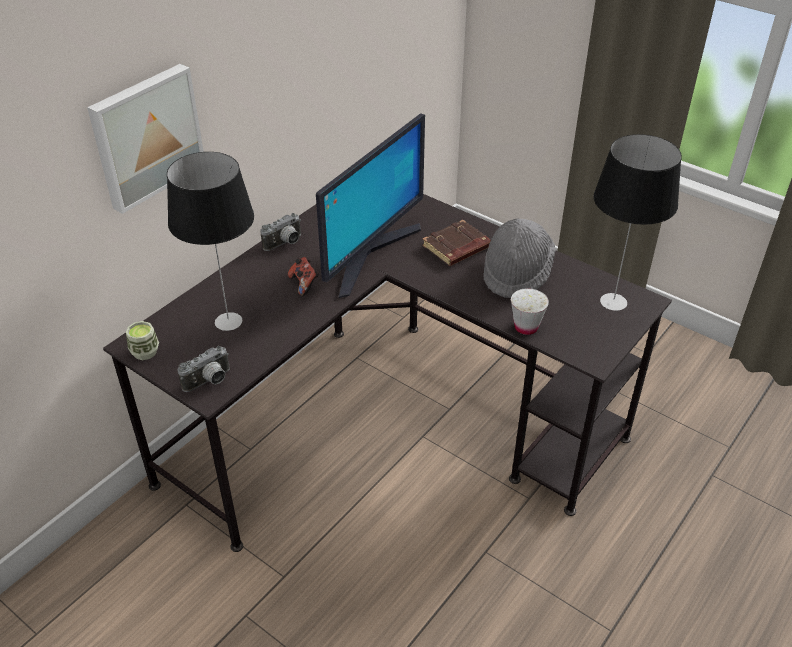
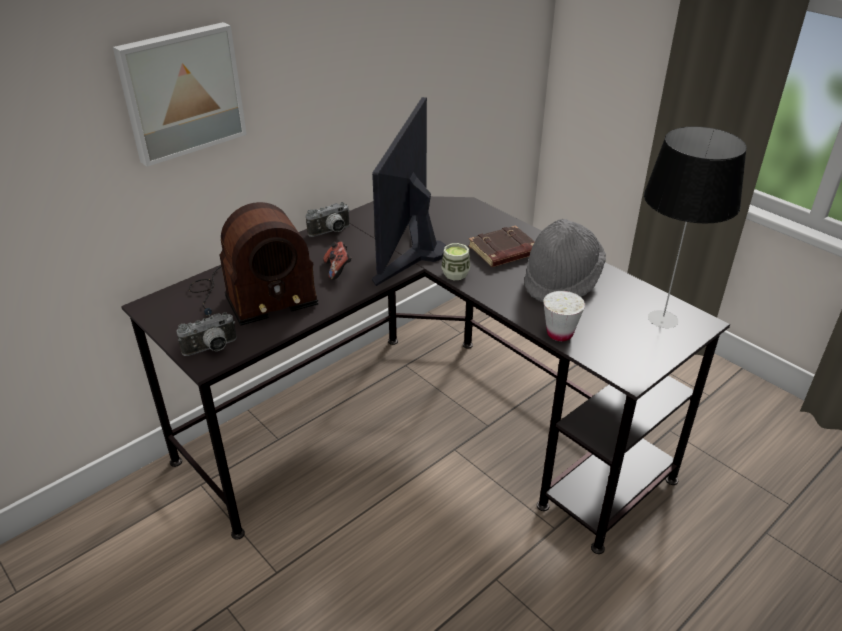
camera: 10 degrees right, 5 degrees down
cup [126,321,159,360] -> cup moved to [441,243,470,280]
table lamp [167,152,254,331] -> radio [189,202,318,326]
monitor [316,113,425,298] -> monitor turned 150 degrees clockwise [372,97,446,286]

